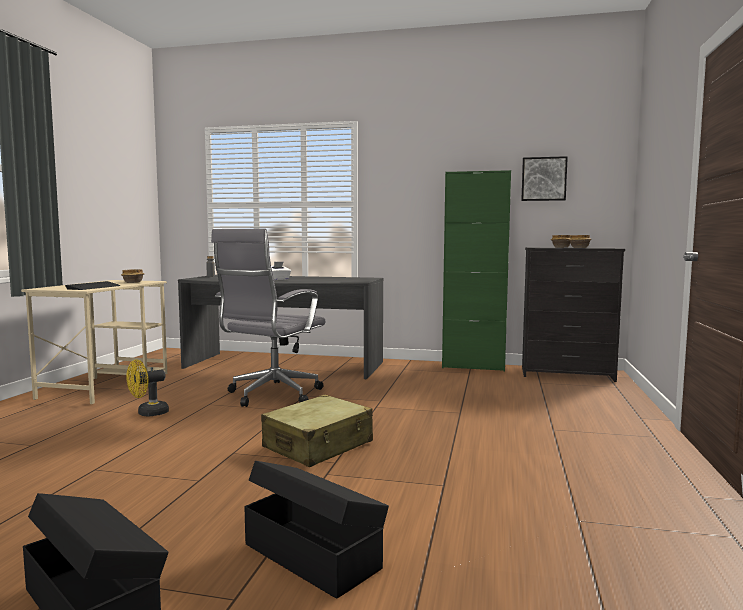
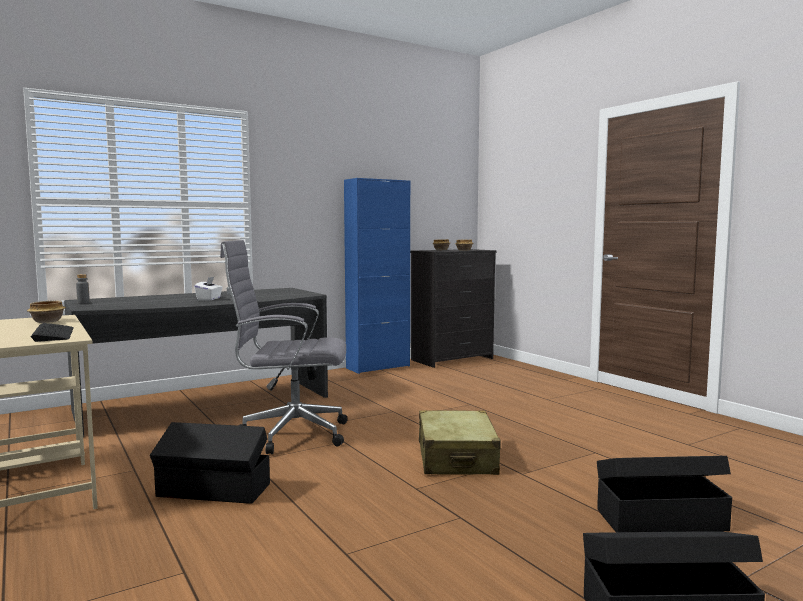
camera: 45 degrees left, 0 degrees up
yellow fan [126,360,169,417] -> black storage box [150,422,270,504]
grey office chair [211,229,325,407] -> grey office chair turned 105 degrees clockwise [220,240,348,454]
green cabinet [442,170,511,372] -> blue cabinet [344,178,410,374]
picture [521,156,568,201] -> none

